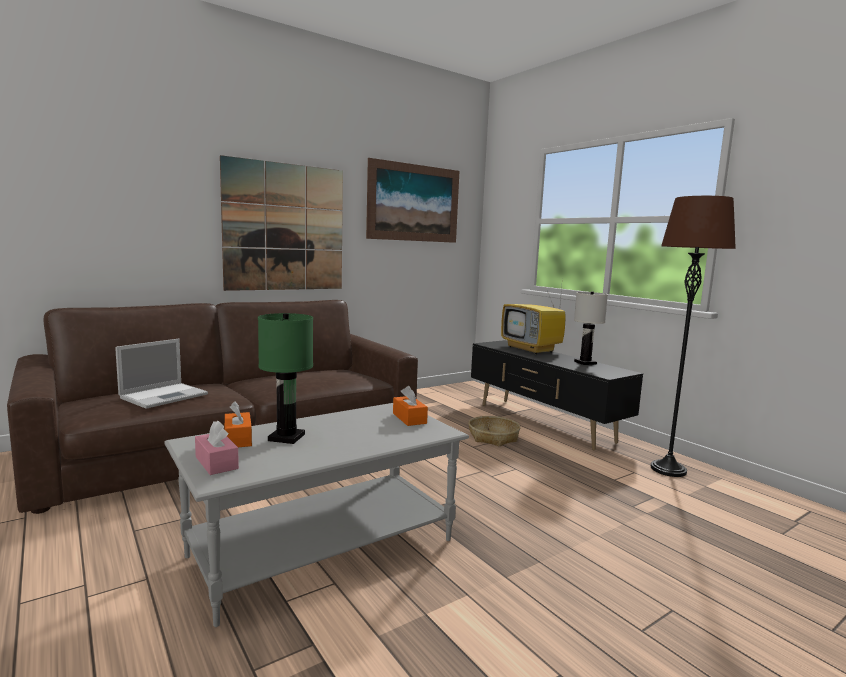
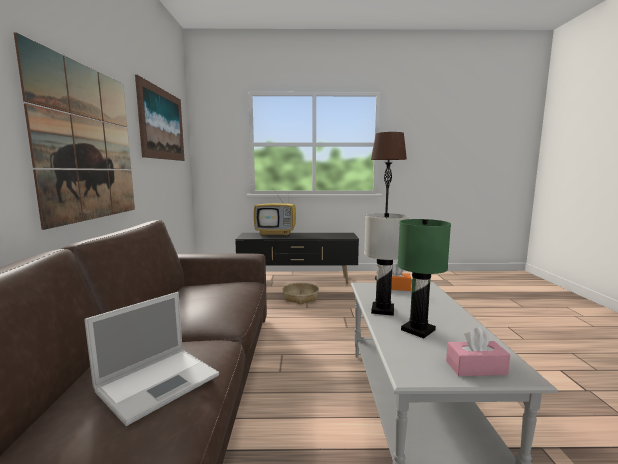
camera: 55 degrees left, 0 degrees up
laptop [115,339,208,409] -> laptop turned 60 degrees clockwise [84,292,219,426]
orange tissue box [225,401,252,447] -> none
white table lamp [574,291,608,365] -> white table lamp moved to [364,213,409,316]

